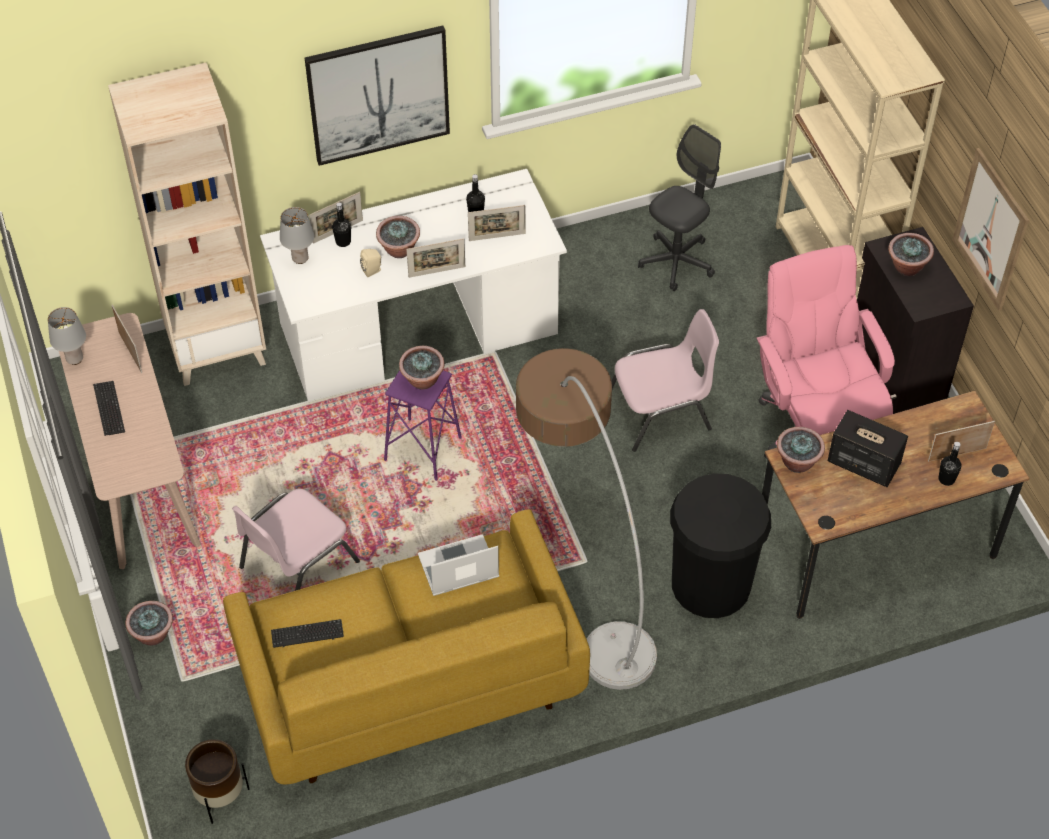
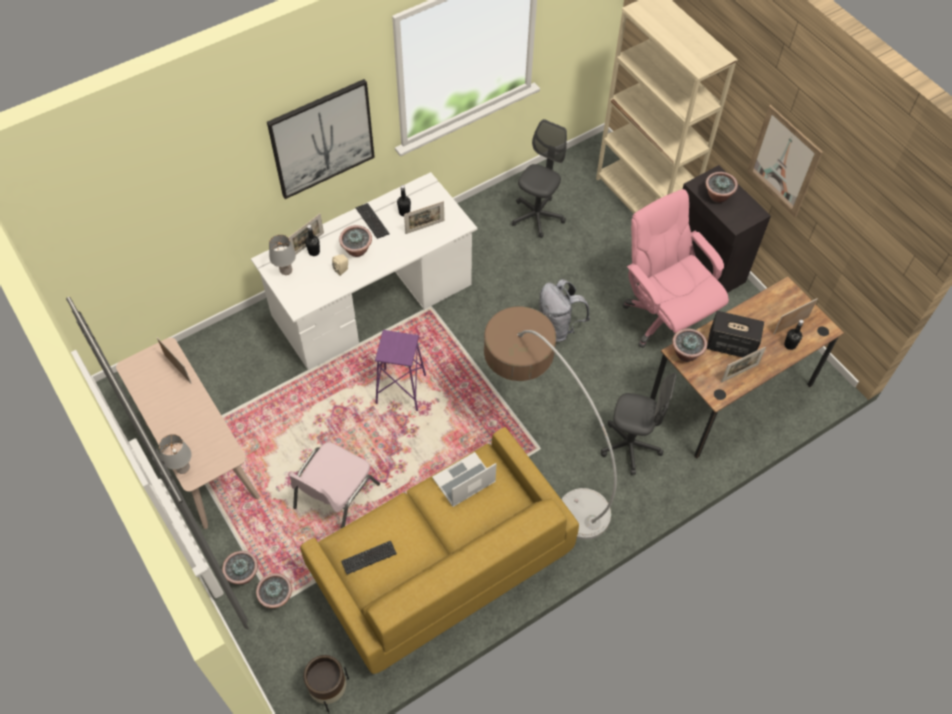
camera: 15 degrees left, 5 degrees up
grey table lamp [48,307,86,365] -> grey table lamp moved to [159,434,192,474]
keyboard [93,381,125,436] -> keyboard moved to [356,203,390,239]
beige bookcase [108,63,266,386] -> none
potted plant [399,346,445,390] -> potted plant moved to [256,573,292,608]
picture frame [406,238,465,278] -> picture frame moved to [721,347,766,383]
pink chair [612,309,719,452] -> grey backpack [539,279,590,342]
black trash can [670,473,771,618] -> grey office chair [601,373,677,475]

